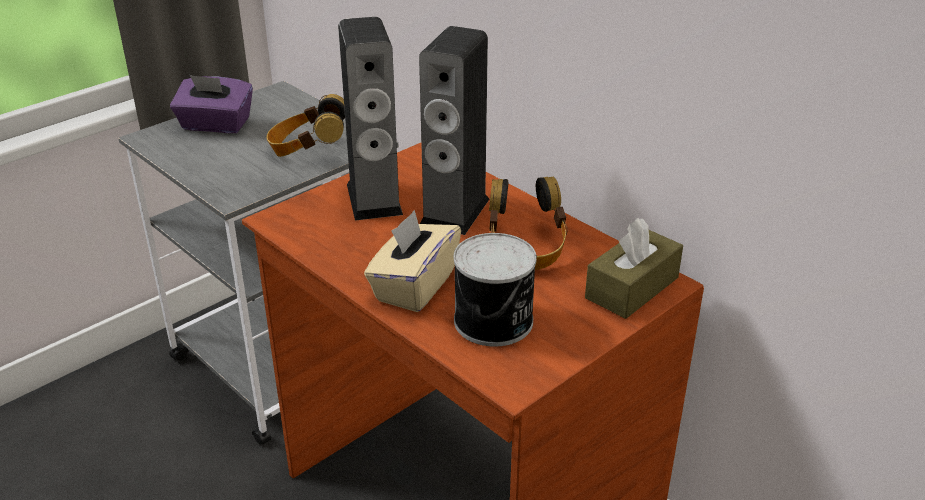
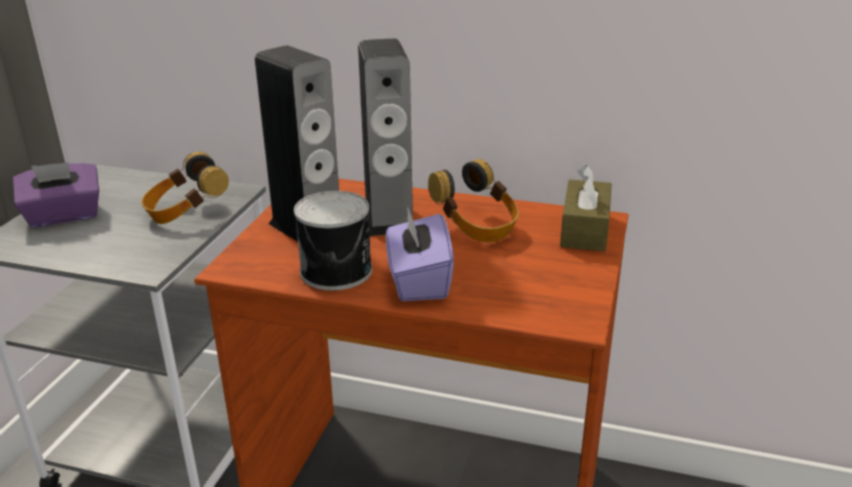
camera: 30 degrees left, 5 degrees down
beige tissue box [364,210,461,312] -> purple tissue box [386,206,454,301]
can [454,233,537,347] -> can moved to [294,191,372,291]

